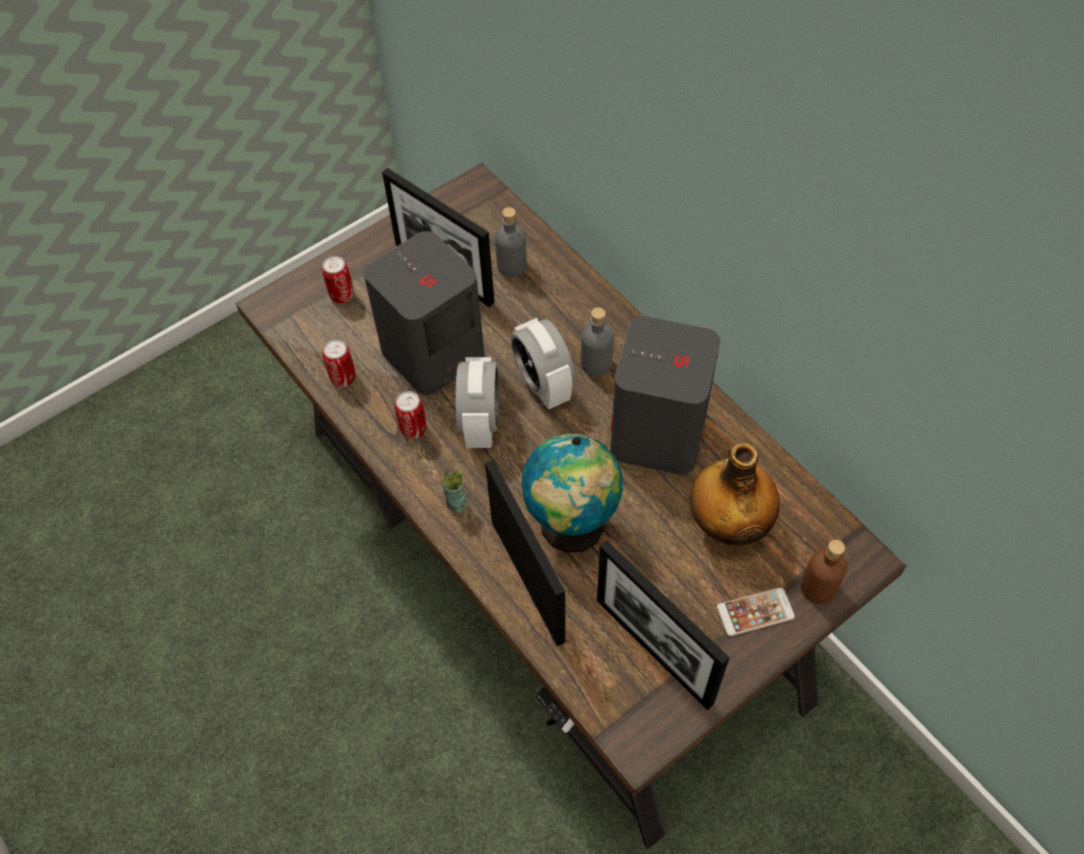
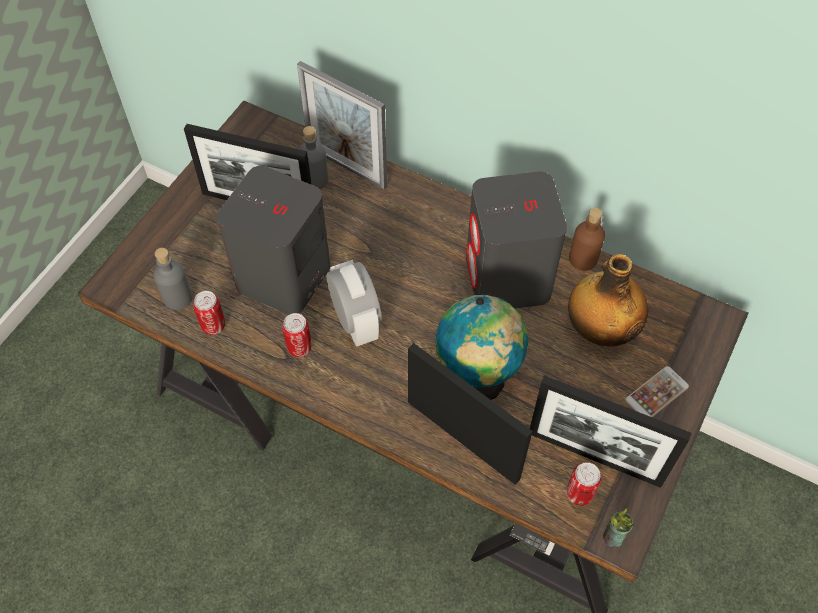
camera: 25 degrees left, 0 degrees up
can [322,256,354,303] -> can moved to [567,462,601,506]
cup [441,470,468,513] -> cup moved to [603,509,636,547]
alarm clock [511,318,574,410] -> none
grey bottle [581,307,614,376] -> grey bottle moved to [153,248,193,310]
brown bottle [801,540,847,604] -> brown bottle moved to [569,208,605,271]
none -> picture frame [297,61,387,190]

